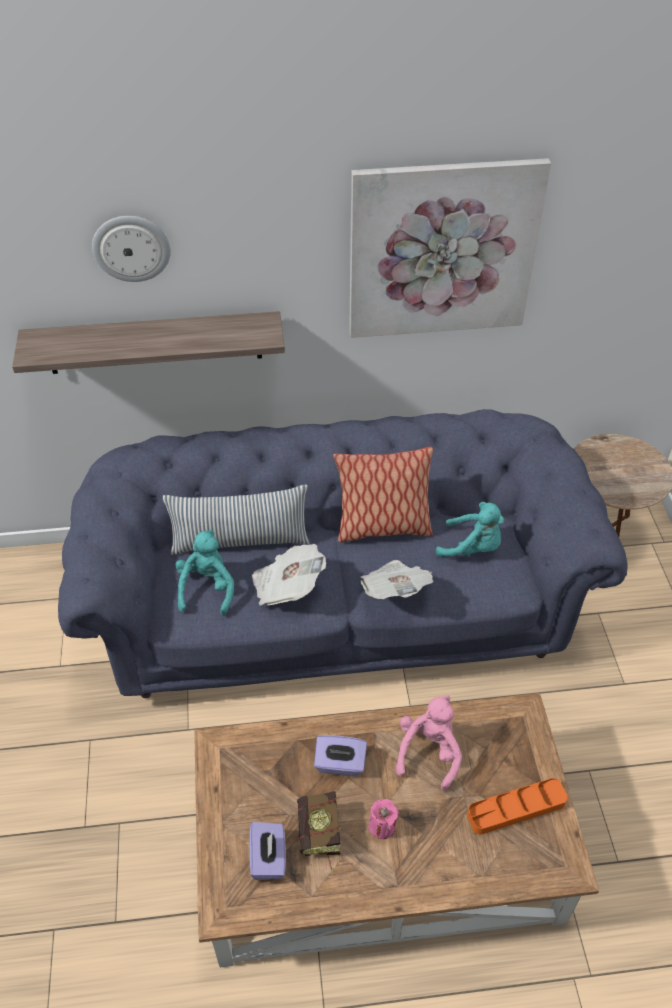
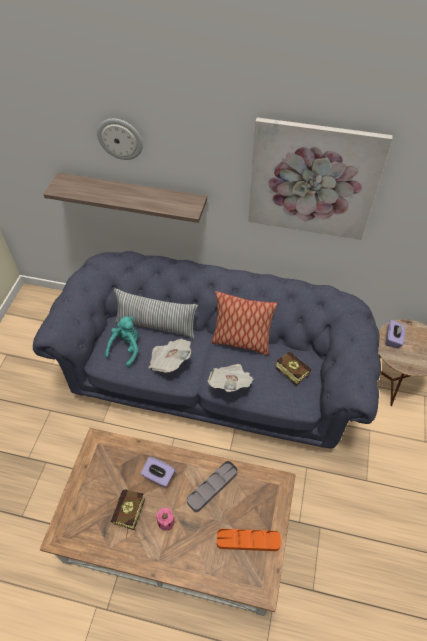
camera: 20 degrees right, 5 degrees up
purple tissue box [249,822,286,880] -> purple tissue box moved to [386,320,405,348]
pink plush toy [396,695,462,790] -> grey tray [187,461,238,512]
turquoise plush toy [436,502,504,557] -> book [273,352,311,386]

